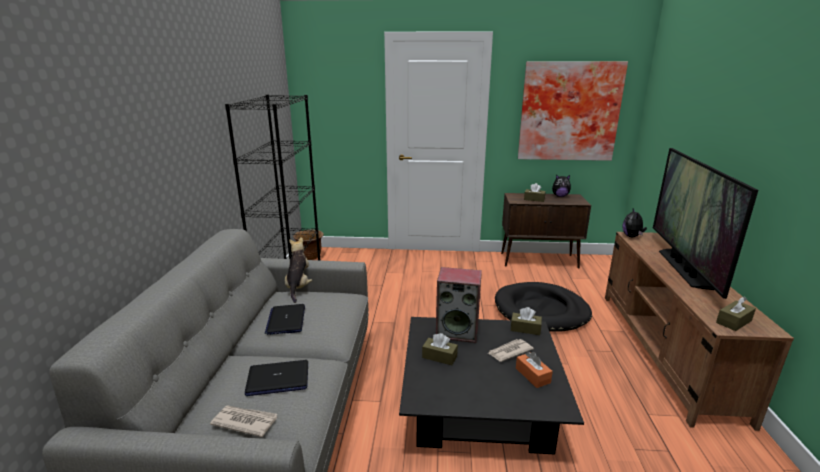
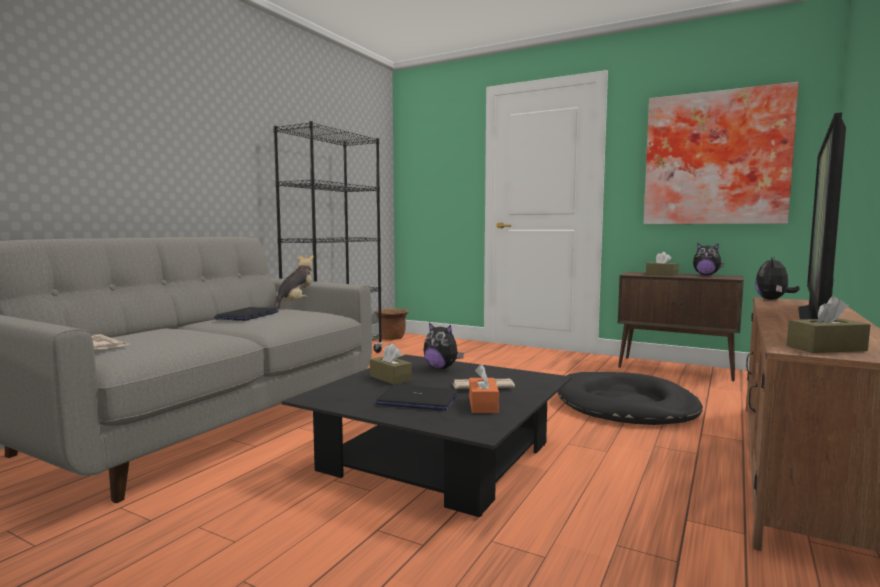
camera: 25 degrees right, 15 degrees down
laptop [245,360,308,396] -> laptop moved to [376,385,458,411]
speaker [436,267,482,343] -> plush toy [424,322,464,369]
brown tissue box [511,307,542,335] -> none

